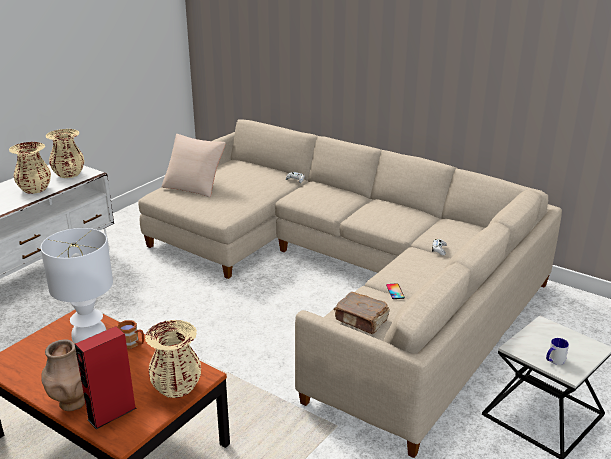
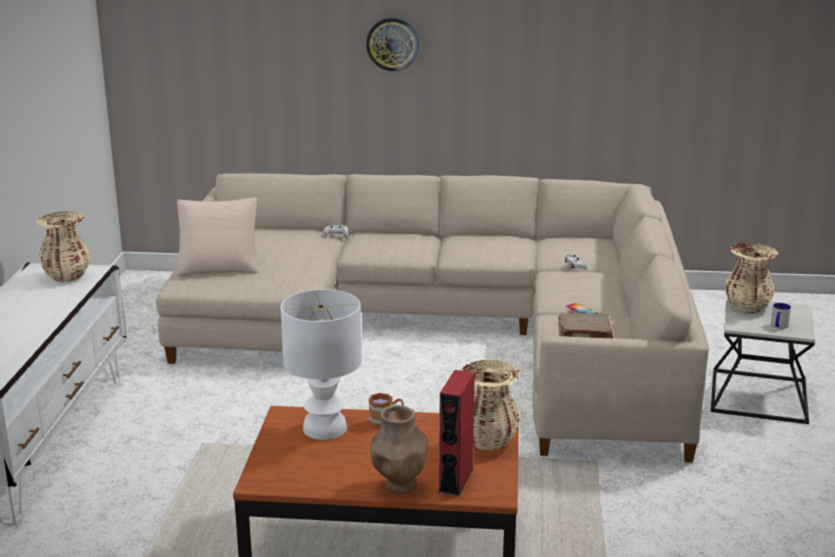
camera: 30 degrees left, 5 degrees down
beige vase [9,142,51,194] -> beige vase moved to [725,243,778,313]
none -> wall clock [366,18,419,71]

